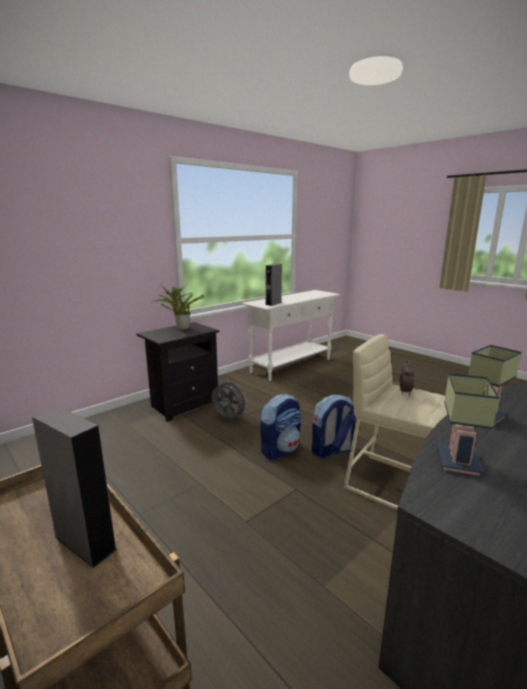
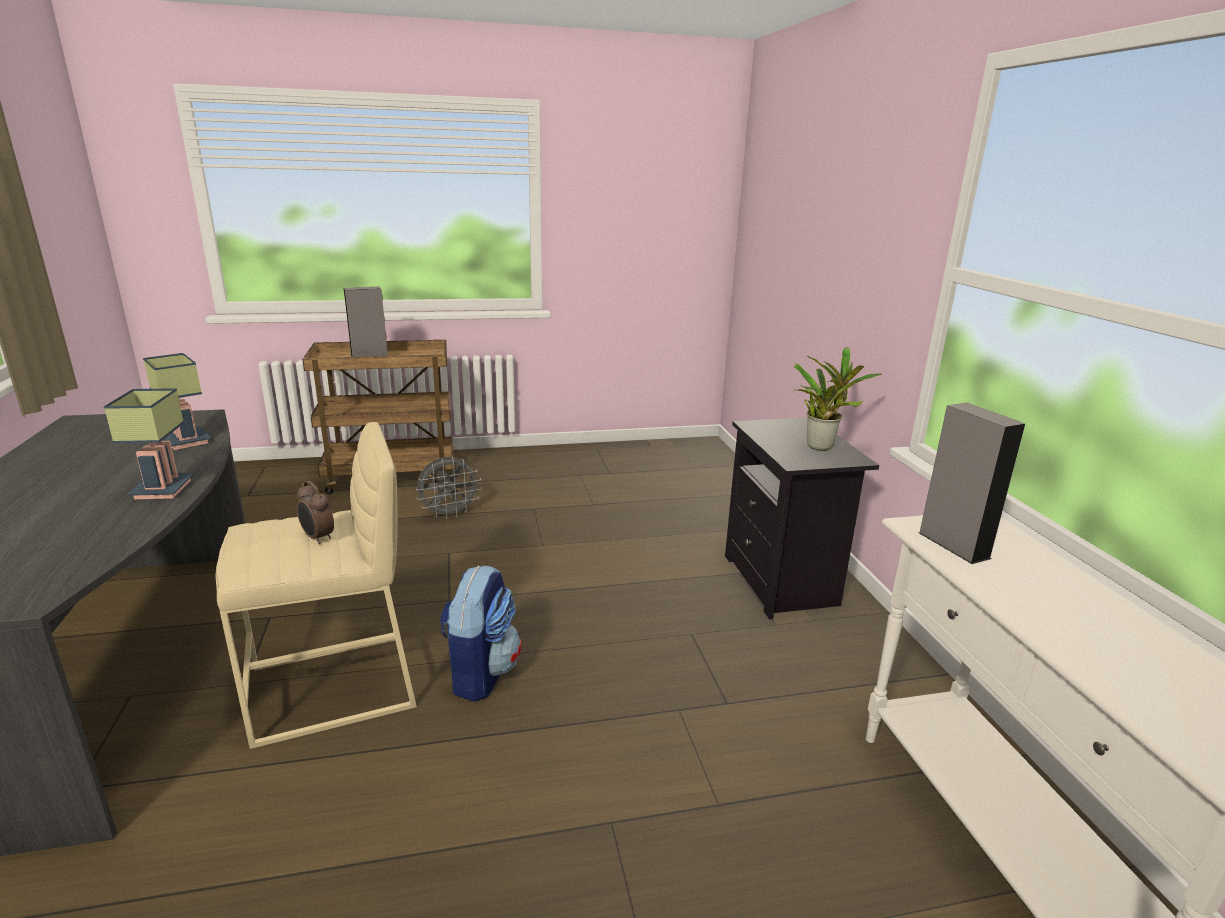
camera: 120 degrees right, 5 degrees up
grey fan [211,380,248,419] -> grey fan moved to [416,457,482,519]
backpack [260,394,302,460] -> none

